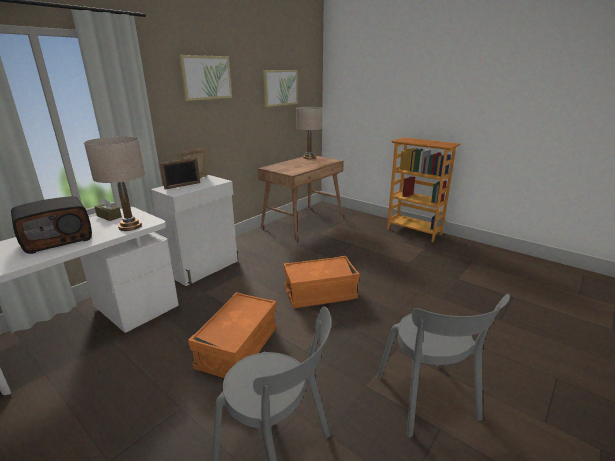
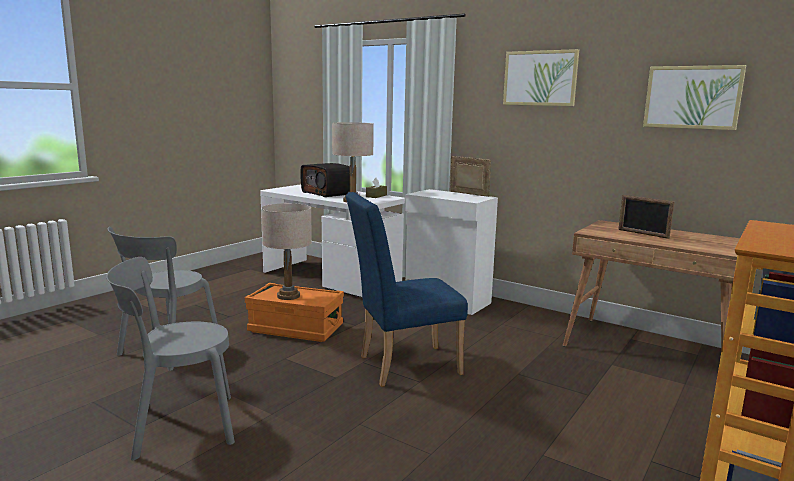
camera: 85 degrees right, 10 degrees down
picture frame [160,158,200,189] -> picture frame moved to [618,195,674,239]
orange storage box [283,256,360,308] -> blue chair [345,192,468,387]
beige table lamp [296,107,322,159] -> beige table lamp moved to [261,203,312,300]

